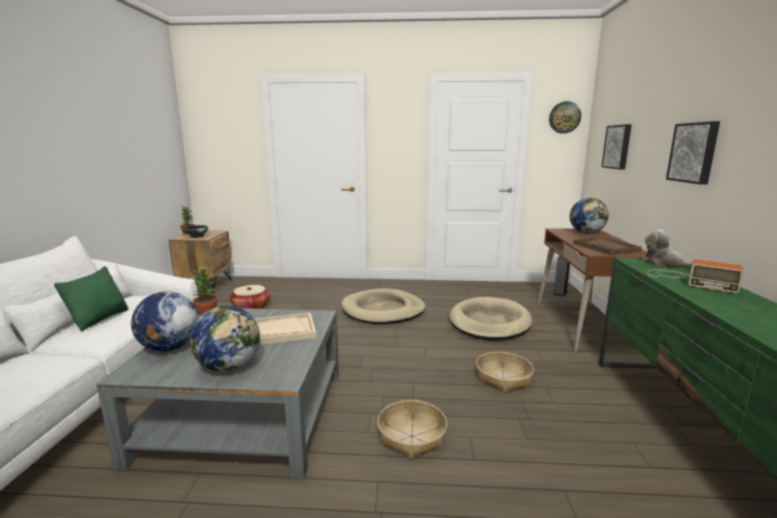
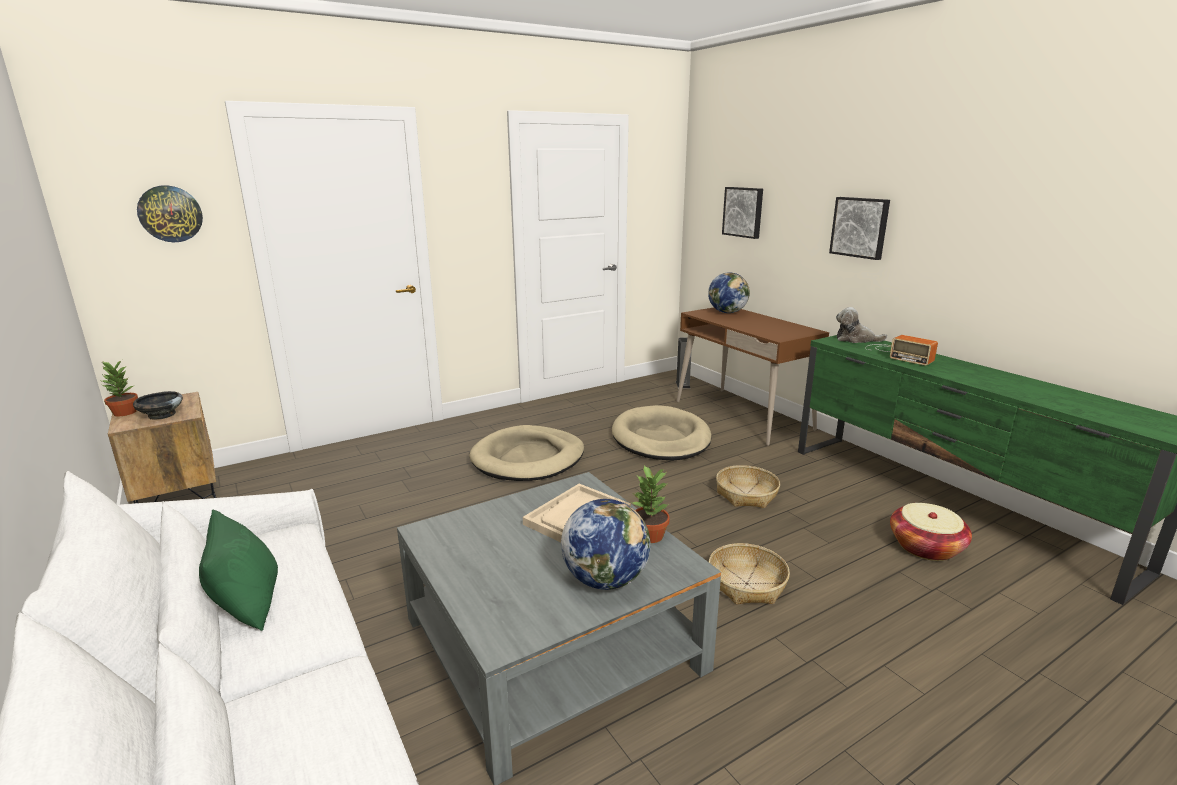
camera: 35 degrees left, 5 degrees up
globe [130,291,198,351] -> none
potted plant [192,266,218,315] -> potted plant moved to [633,466,670,543]
basket [229,285,270,309] -> basket moved to [890,503,972,561]
wall clock [549,101,581,134] -> wall clock moved to [137,185,203,242]
brown tray [573,237,642,255] -> none
radio [647,259,744,293] -> radio turned 45 degrees clockwise [865,335,938,366]

